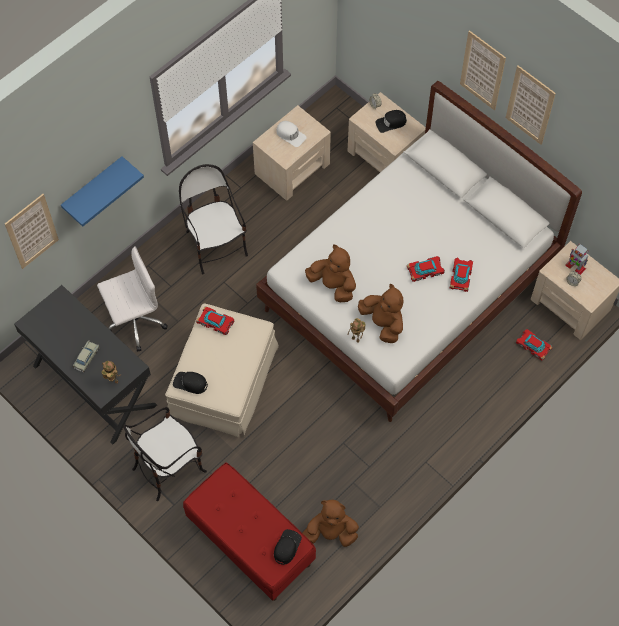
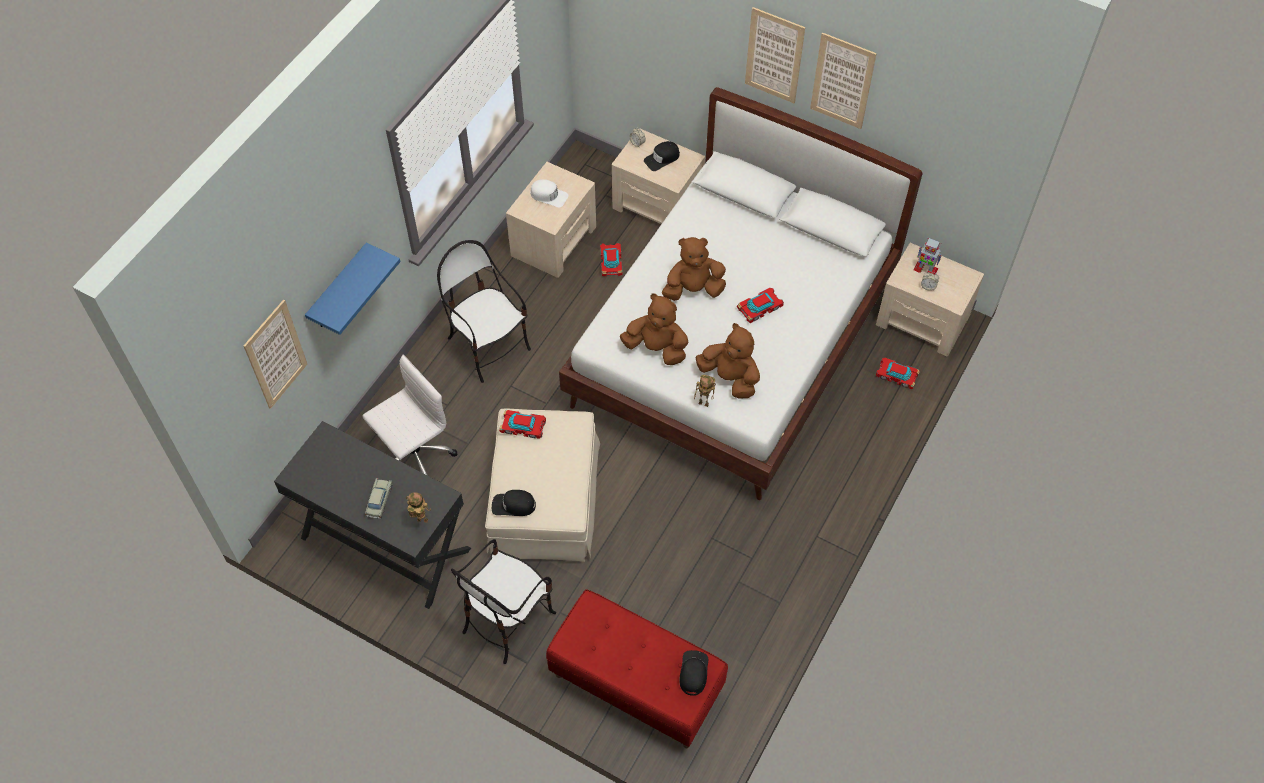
camera: 15 degrees left, 5 degrees down
brown plush toy [302,500,359,547] -> brown plush toy moved to [662,237,726,301]
toy car [450,258,473,292] -> toy car moved to [600,243,623,276]

